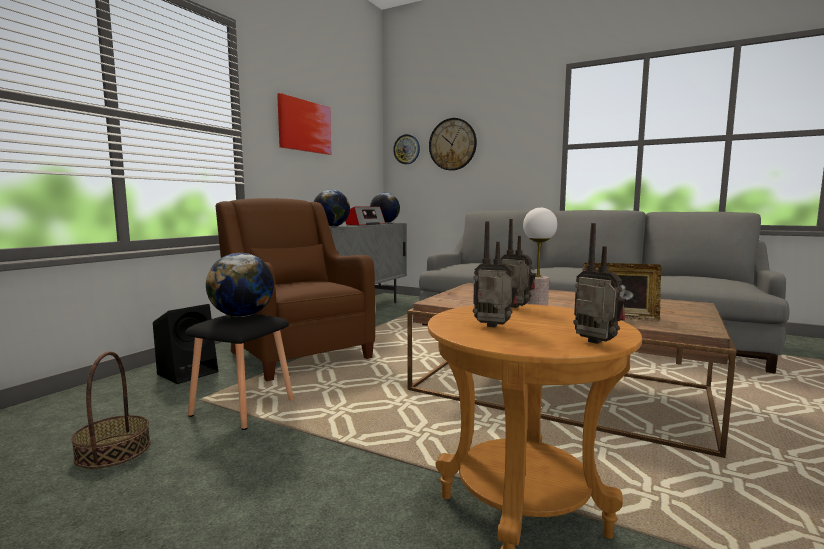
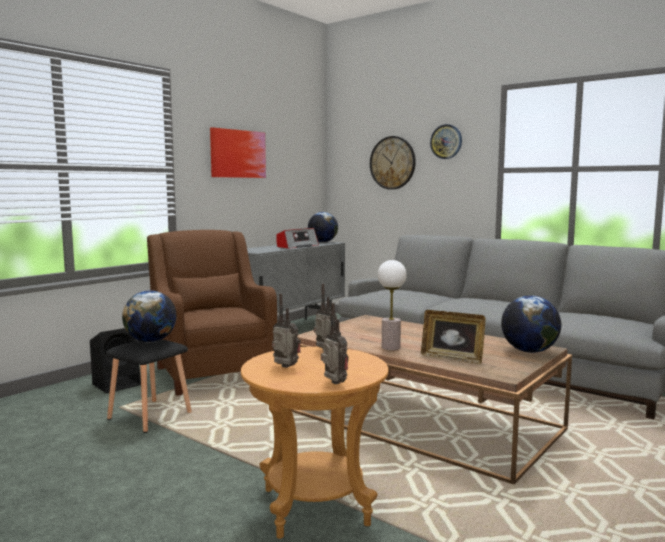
camera: 10 degrees right, 0 degrees up
basket [71,351,151,469] -> none
globe [314,190,350,227] -> globe moved to [501,295,561,353]
wall clock [393,134,420,164] -> wall clock moved to [430,124,462,159]

